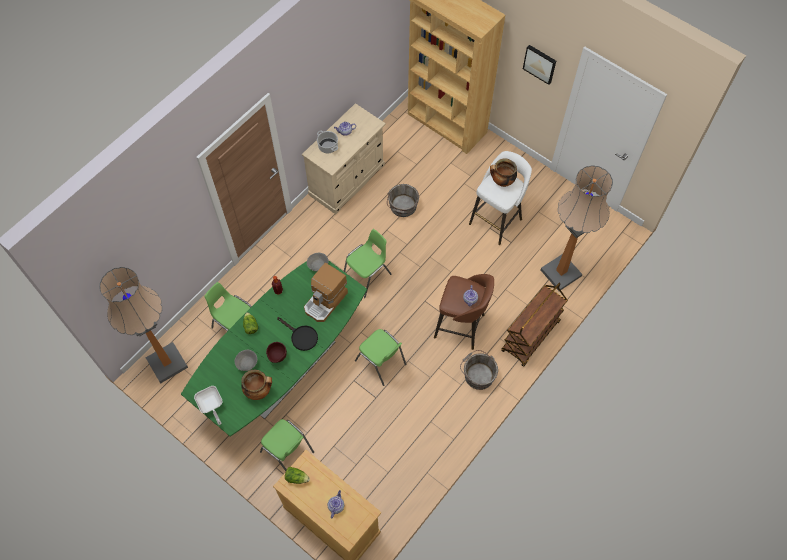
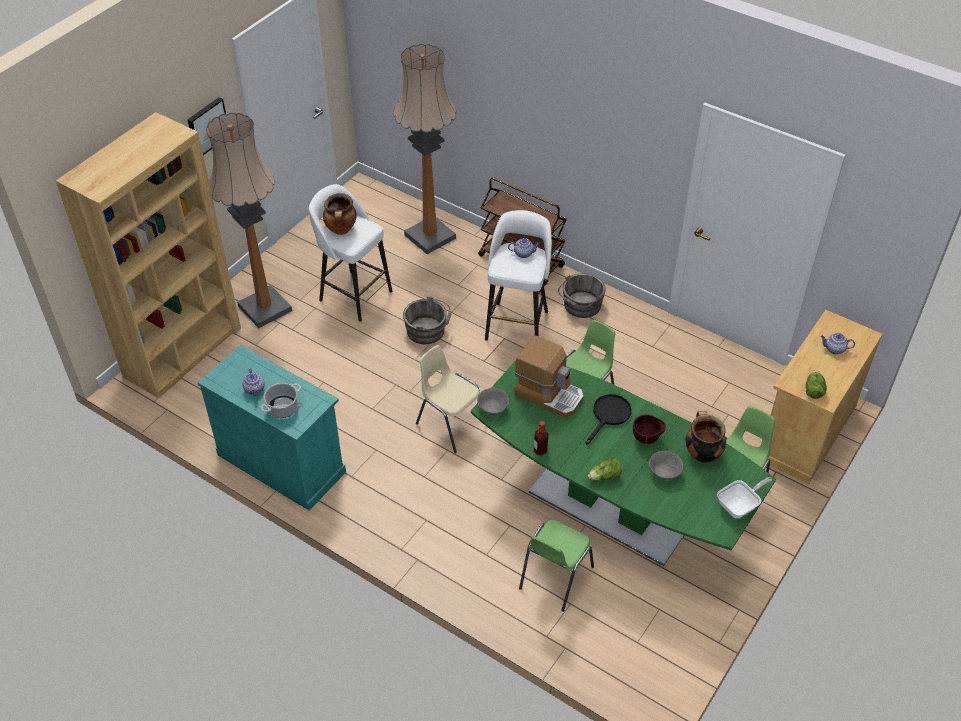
camera: 95 degrees left, 15 degrees down
floor lamp [99,267,188,383] -> floor lamp moved to [206,112,292,328]
beige cabinet [302,103,386,214] -> turquoise cabinet [198,345,346,511]
green chair [344,229,392,298] -> beige chair [416,345,480,453]
grey bucket [387,184,419,217] -> grey bucket moved to [403,296,451,344]
brown stool [434,274,494,350] -> white stool [485,210,552,341]

